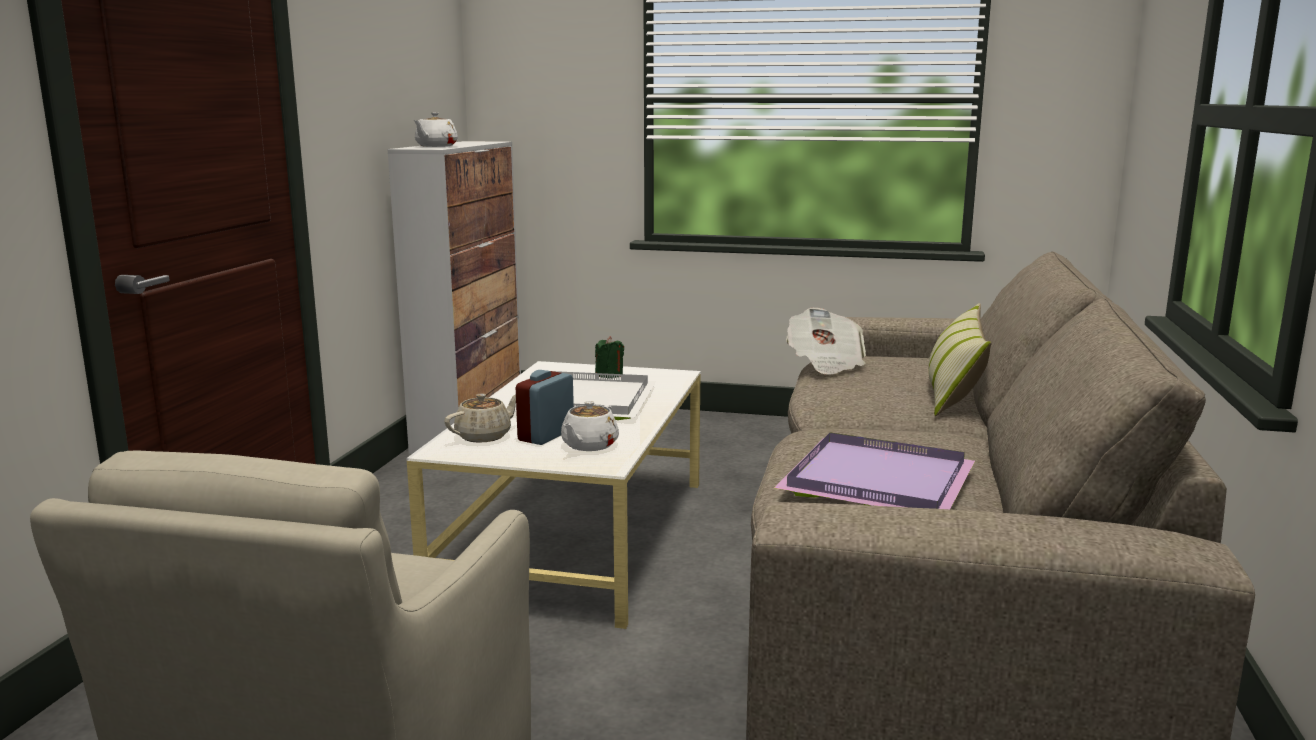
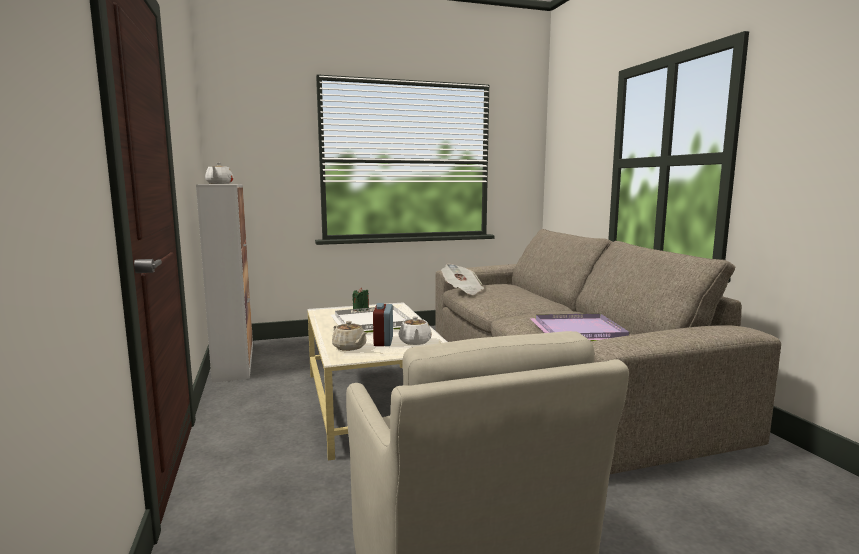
camera: 30 degrees left, 5 degrees down
beige teapot [444,393,516,443] -> beige teapot turned 120 degrees clockwise [332,321,367,351]
pillow [928,303,991,416] -> none

